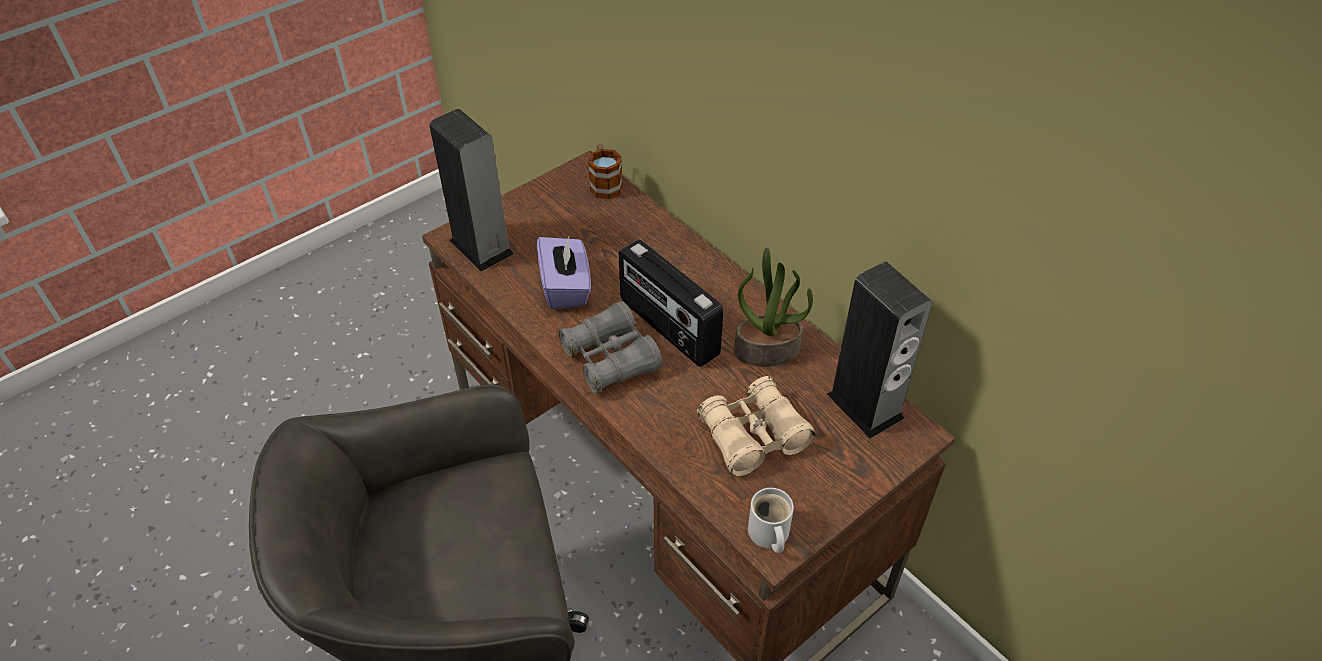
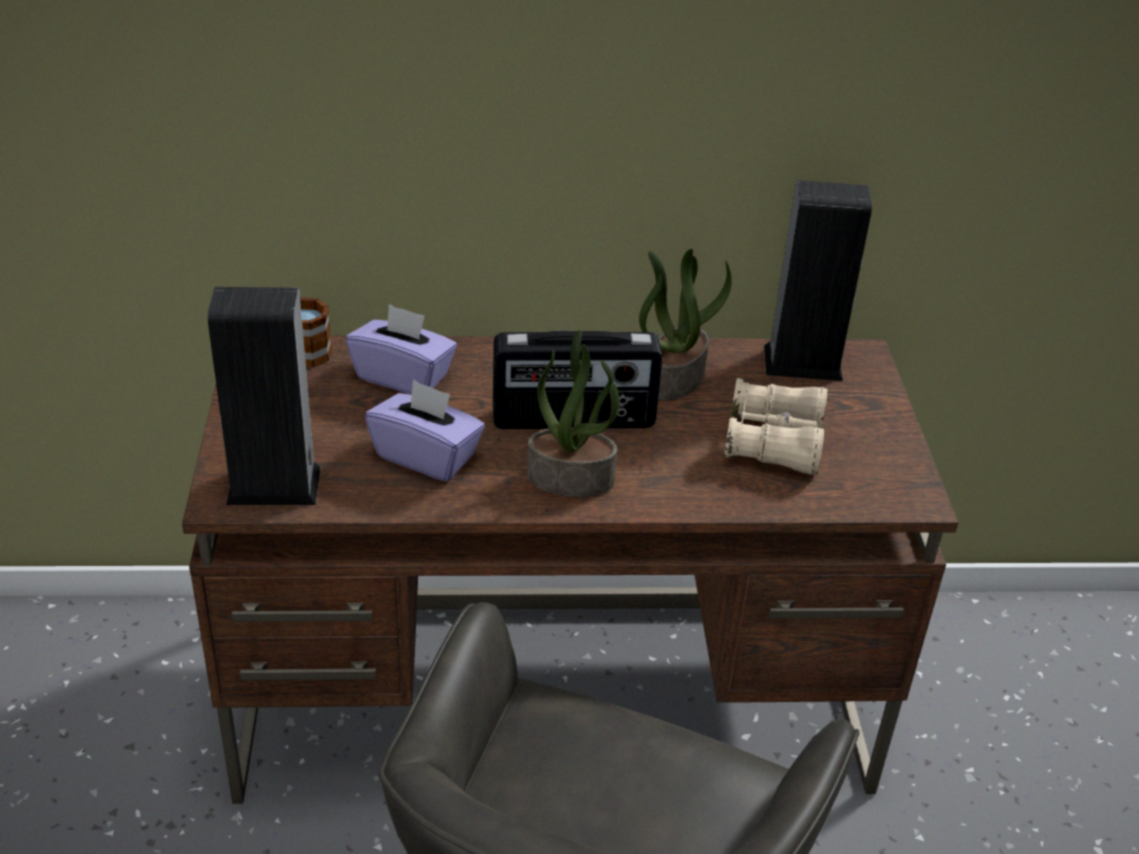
camera: 55 degrees left, 10 degrees down
grey binoculars [558,301,663,394] -> potted plant [527,330,619,497]
white mug [748,488,794,553] -> none
none -> purple tissue box [346,304,457,395]

